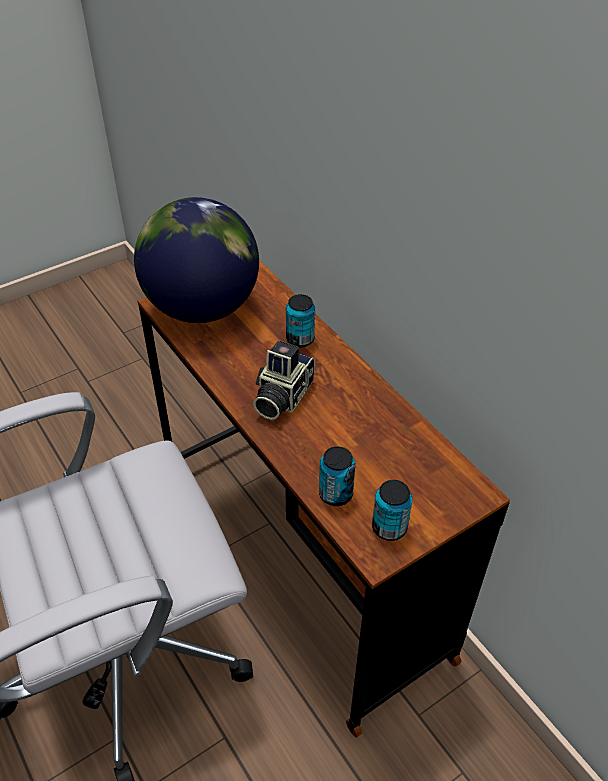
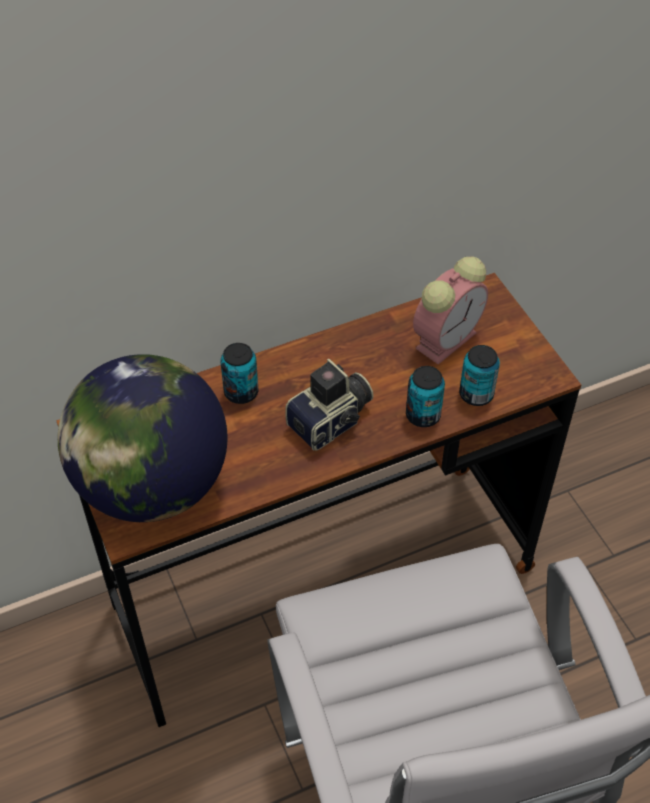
camera: 80 degrees left, 5 degrees up
camera [253,340,315,420] -> camera turned 75 degrees counterclockwise [285,359,374,450]
can [372,480,412,541] -> can moved to [406,366,445,427]
none -> alarm clock [413,256,488,365]

